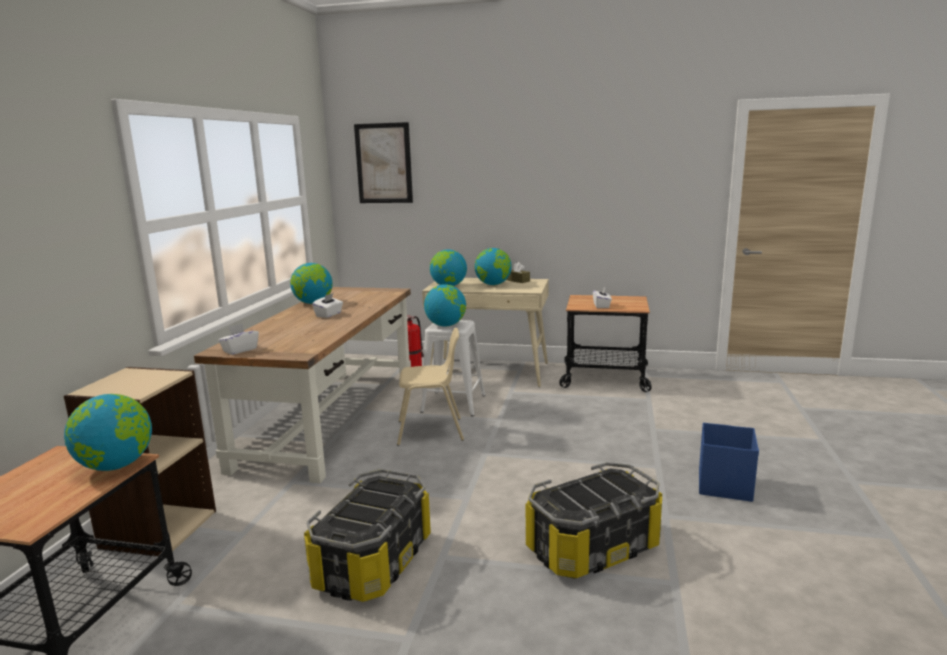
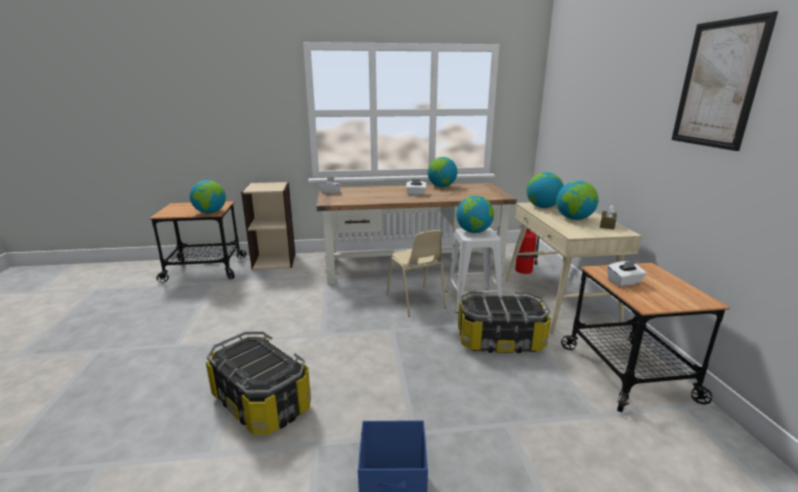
camera: 70 degrees right, 5 degrees up
storage box [304,469,431,602] -> storage box moved to [458,291,551,353]
picture [354,122,413,203] -> picture moved to [671,11,778,151]

